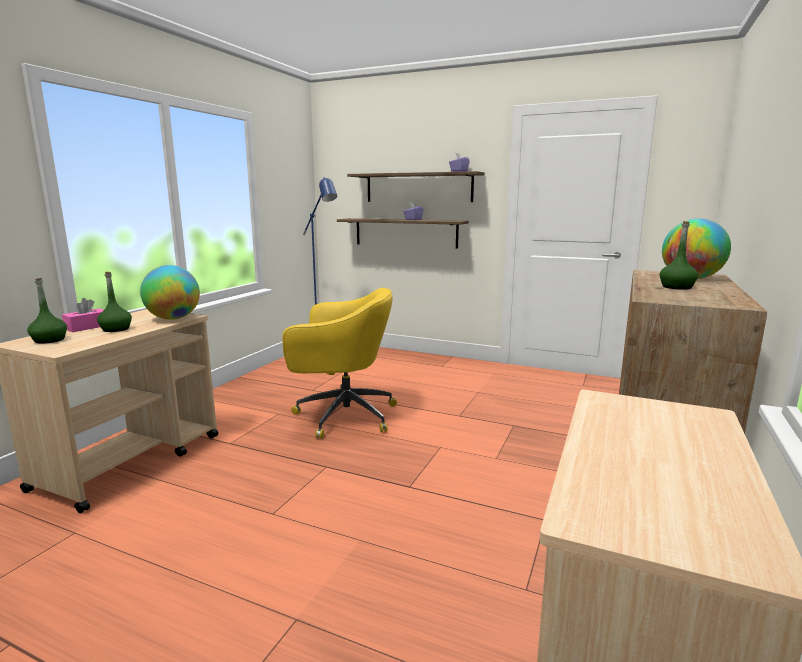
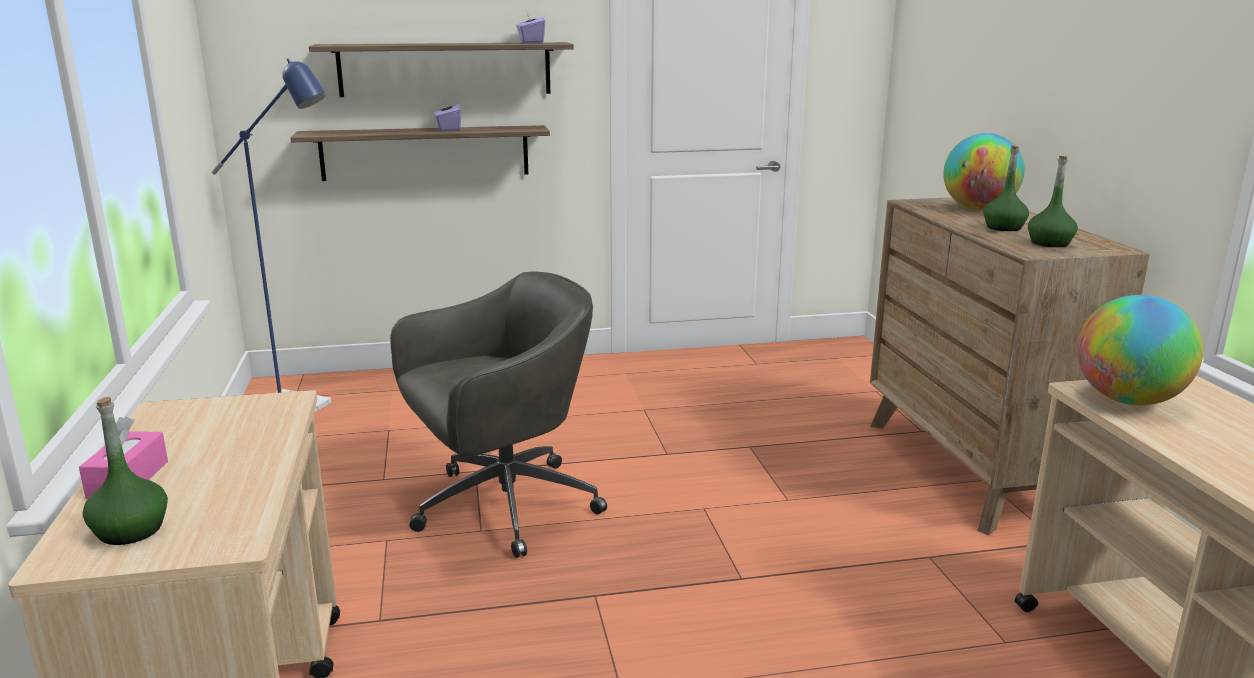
camera: 35 degrees left, 5 degrees up
green bottle [97,271,132,332] -> green bottle moved to [1028,156,1078,247]
globe [140,265,200,320] -> globe moved to [1077,295,1203,405]
yellow office chair [282,288,397,439] -> grey office chair [390,271,607,558]

